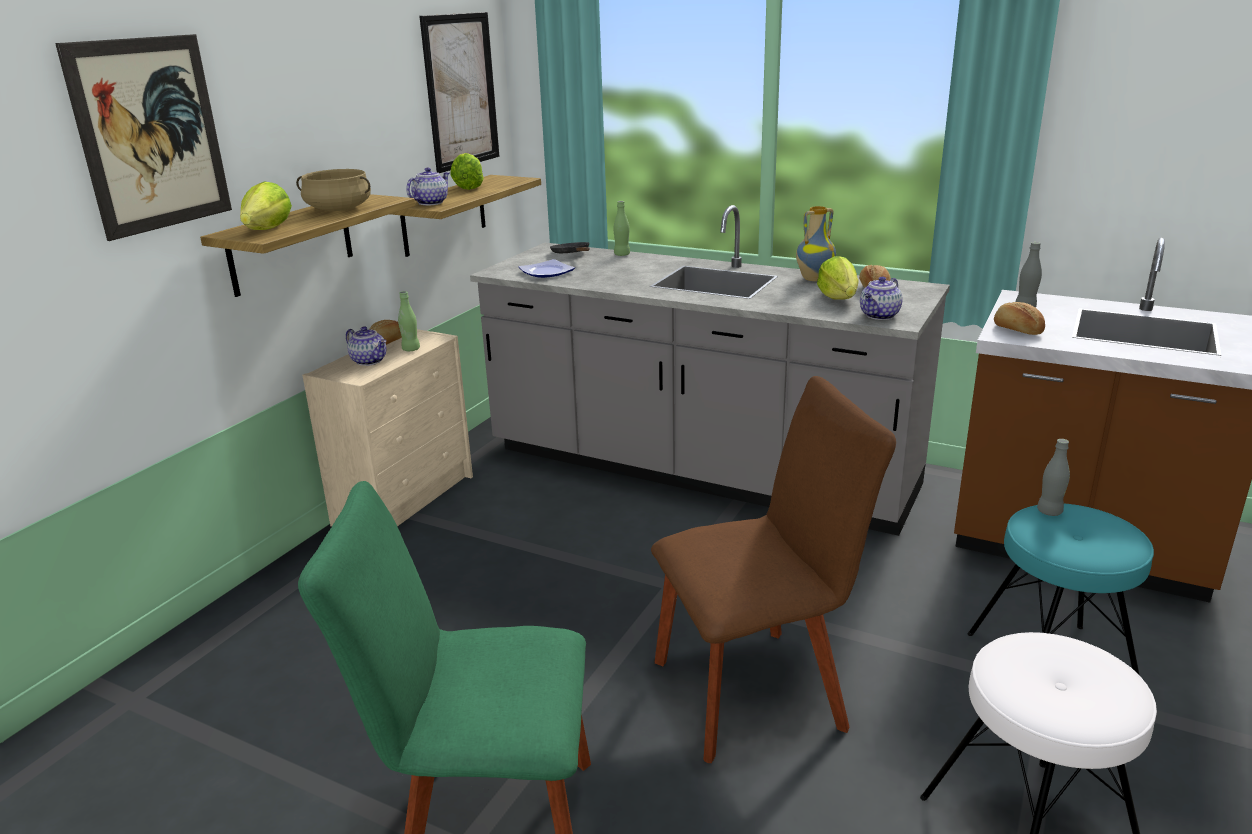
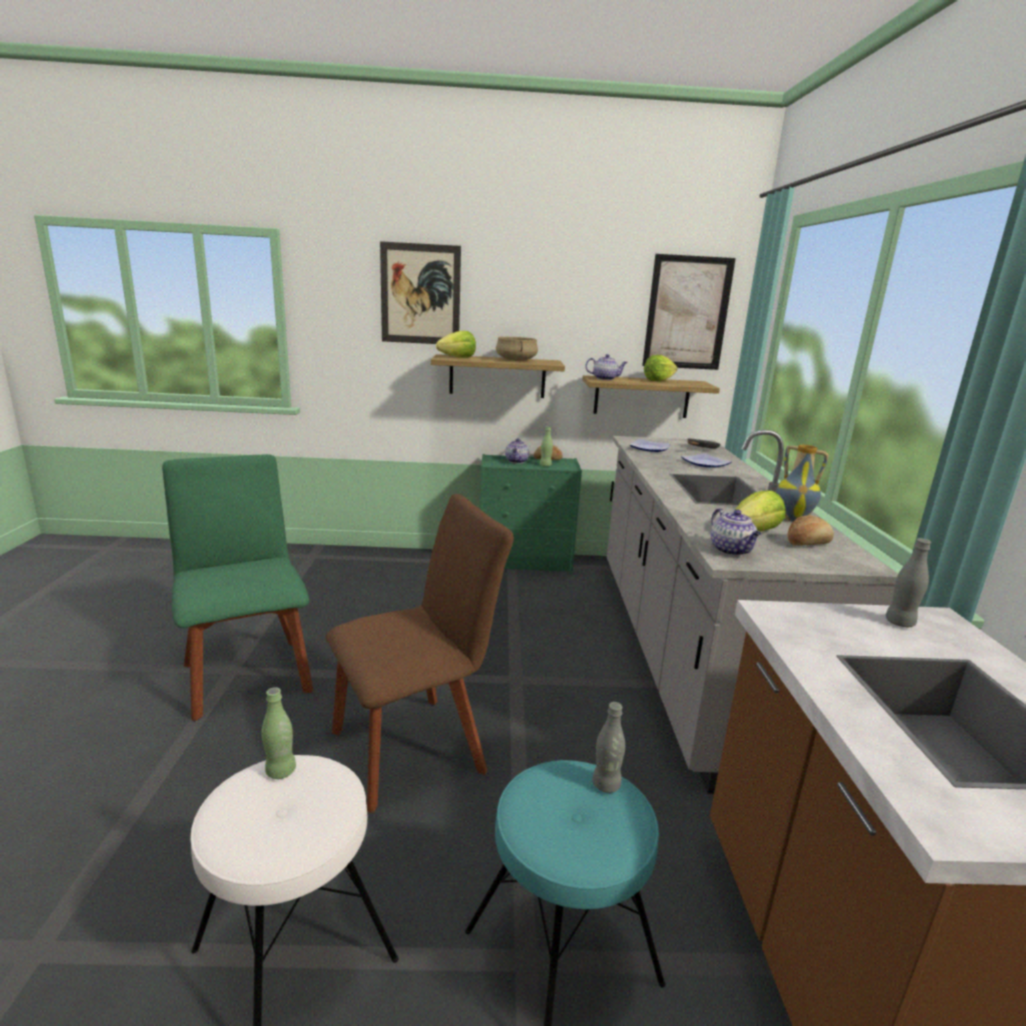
camera: 60 degrees right, 5 degrees down
beige dresser [302,329,473,527] -> green dresser [480,454,582,574]
green bottle [613,201,630,256] -> green bottle moved to [261,687,296,779]
brown chair [651,376,896,763] -> brown chair turned 75 degrees counterclockwise [325,494,514,813]
teapot [860,276,902,320] -> teapot turned 120 degrees counterclockwise [711,508,761,556]
bread [994,302,1045,335] -> none
none -> plate [681,453,732,468]

